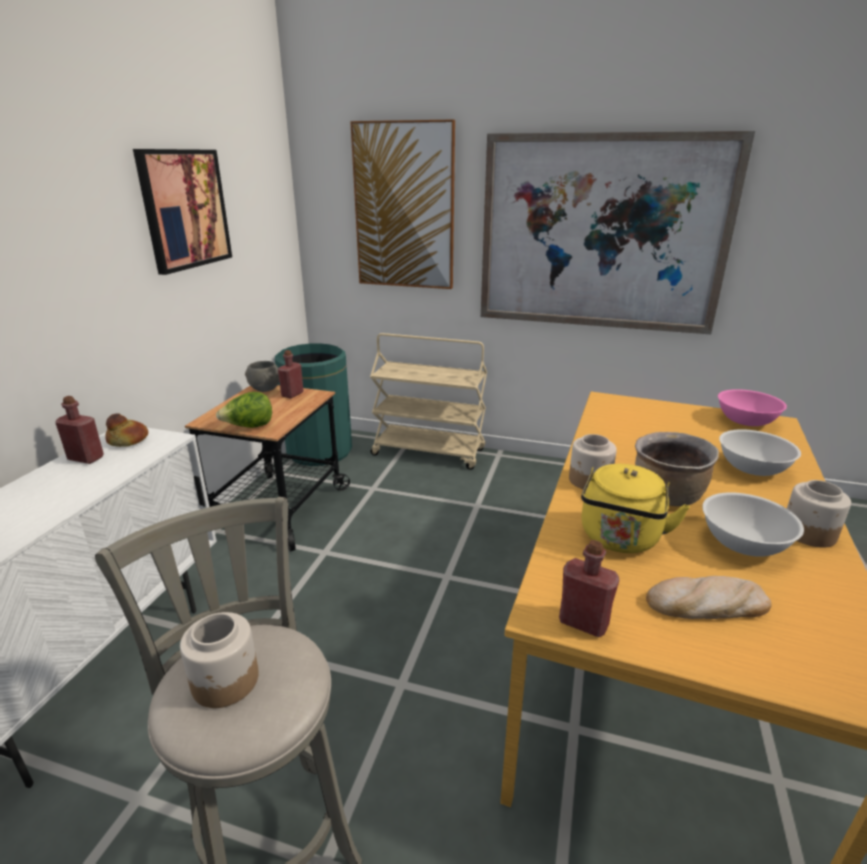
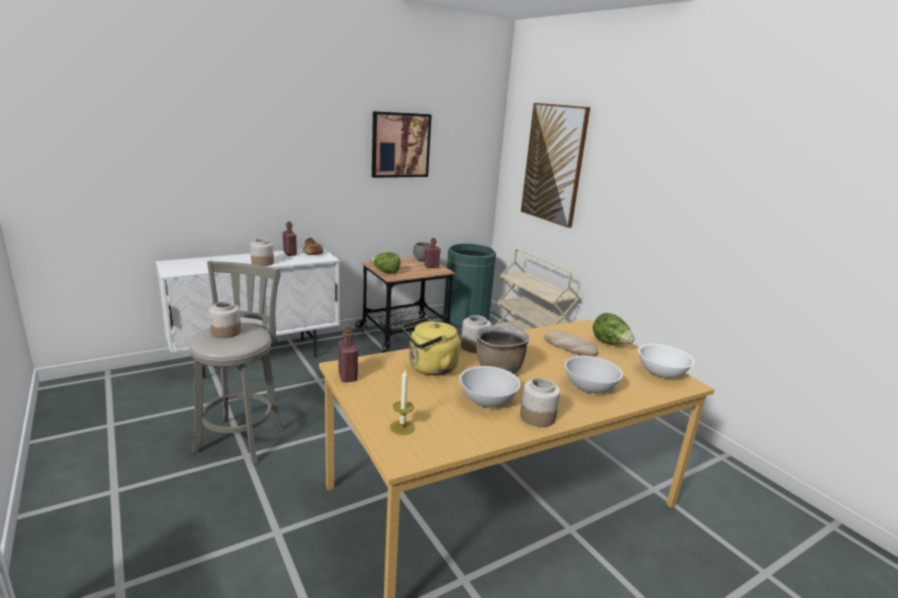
camera: 40 degrees right, 5 degrees down
picture [481,131,755,334] -> none
bread [646,576,771,619] -> bread moved to [544,330,598,357]
pink bowl [718,389,787,426] -> white bowl [638,344,695,378]
none -> jar [250,239,274,266]
none -> candle [390,370,415,435]
none -> lettuce [593,313,634,345]

